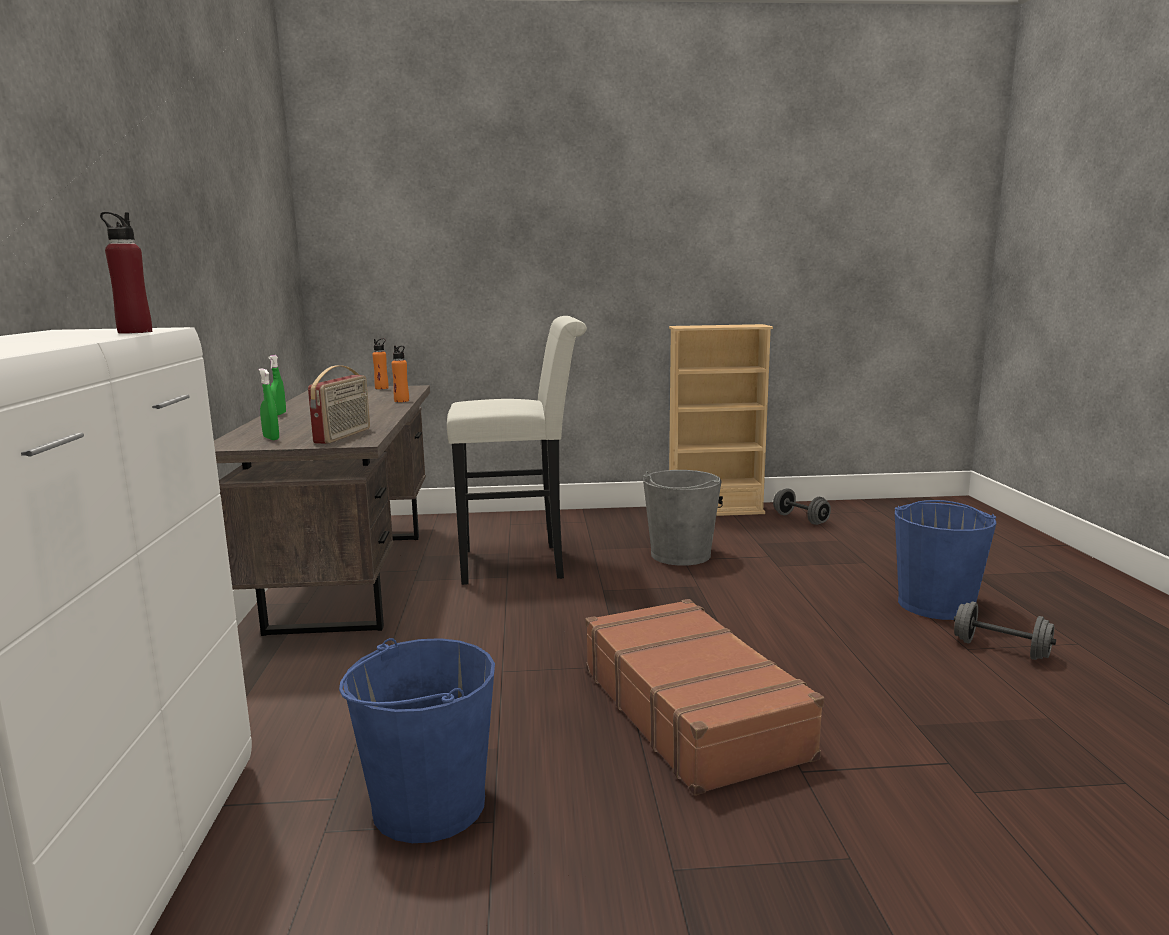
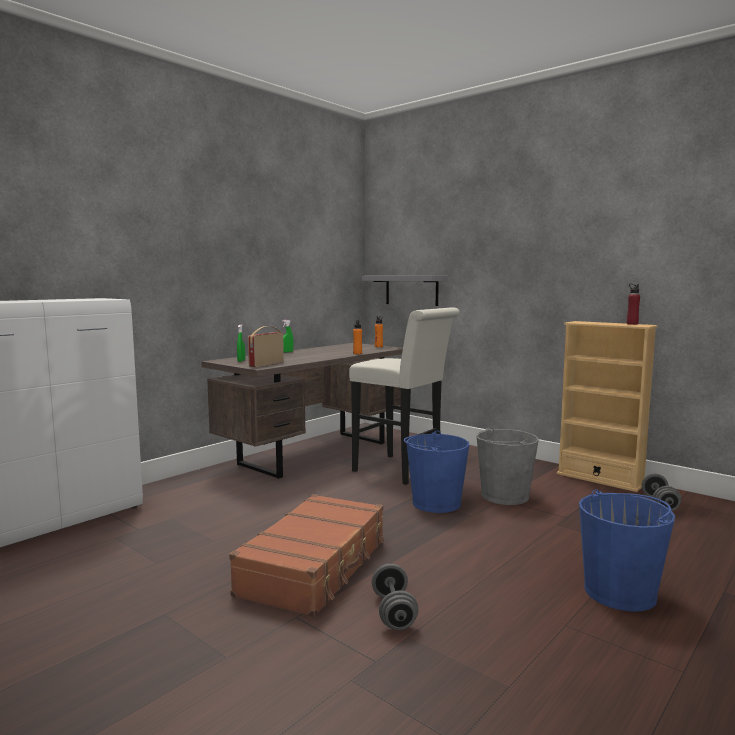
camera: 45 degrees right, 5 degrees down
red bottle [100,212,152,334] -> red bottle moved to [627,284,640,325]
radio [308,365,370,444] -> radio turned 150 degrees clockwise [248,326,284,367]
blue bucket [339,638,495,843] -> blue bucket moved to [404,430,469,513]
grey dumbbell [954,601,1056,660] -> grey dumbbell moved to [372,564,419,630]
none -> grey shelf [362,276,448,306]

